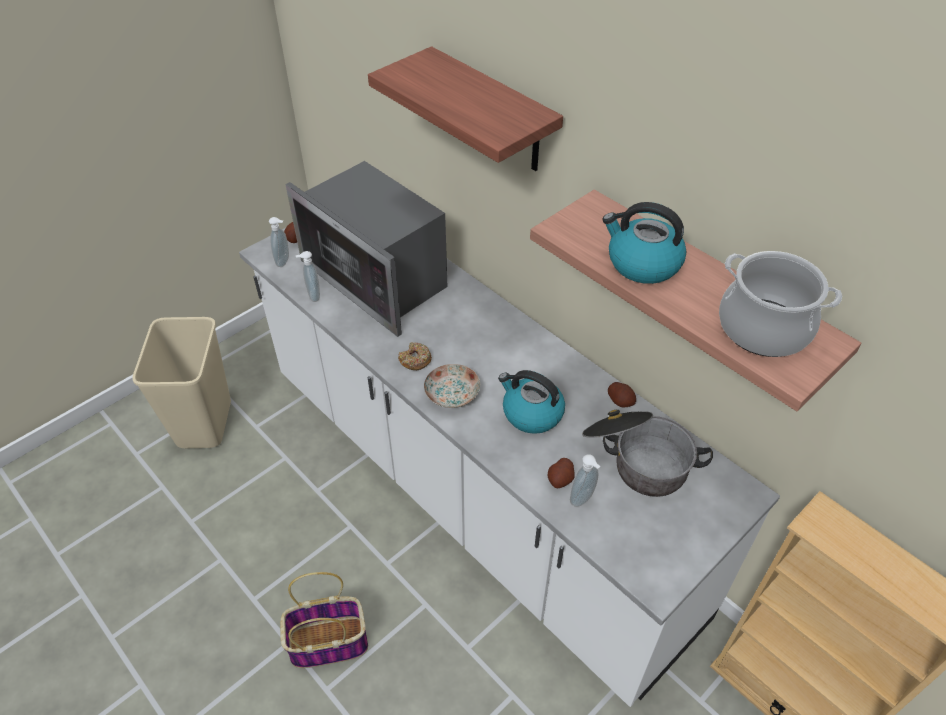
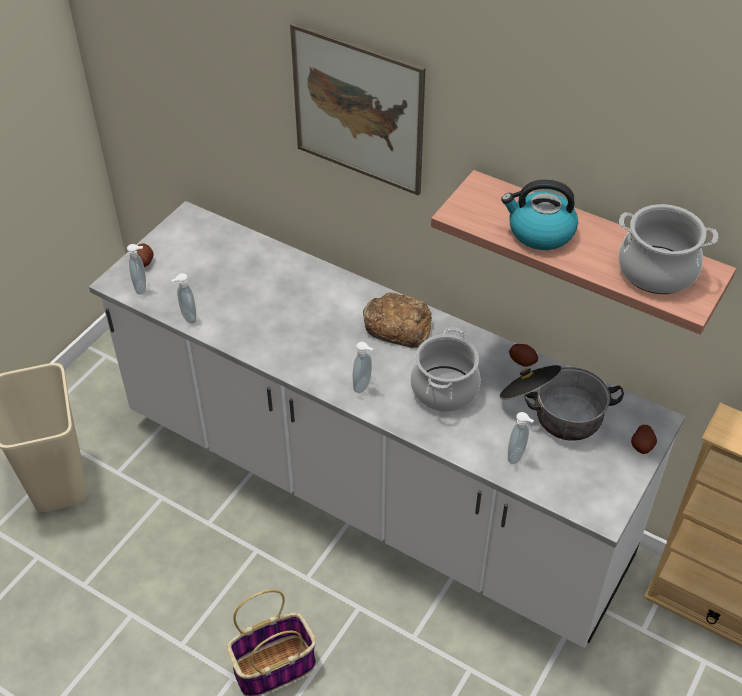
camera: 15 degrees left, 0 degrees up
microwave [285,161,447,337] -> none
shelf [368,46,563,171] -> picture [290,22,426,196]
donut [398,342,432,370] -> none
plate [424,364,480,408] -> soap dispenser [353,342,373,393]
kettle [498,370,565,434] -> cooking pot [411,328,481,412]
potato [548,458,575,488] -> potato moved to [631,425,657,454]
none -> bread [363,293,432,348]

